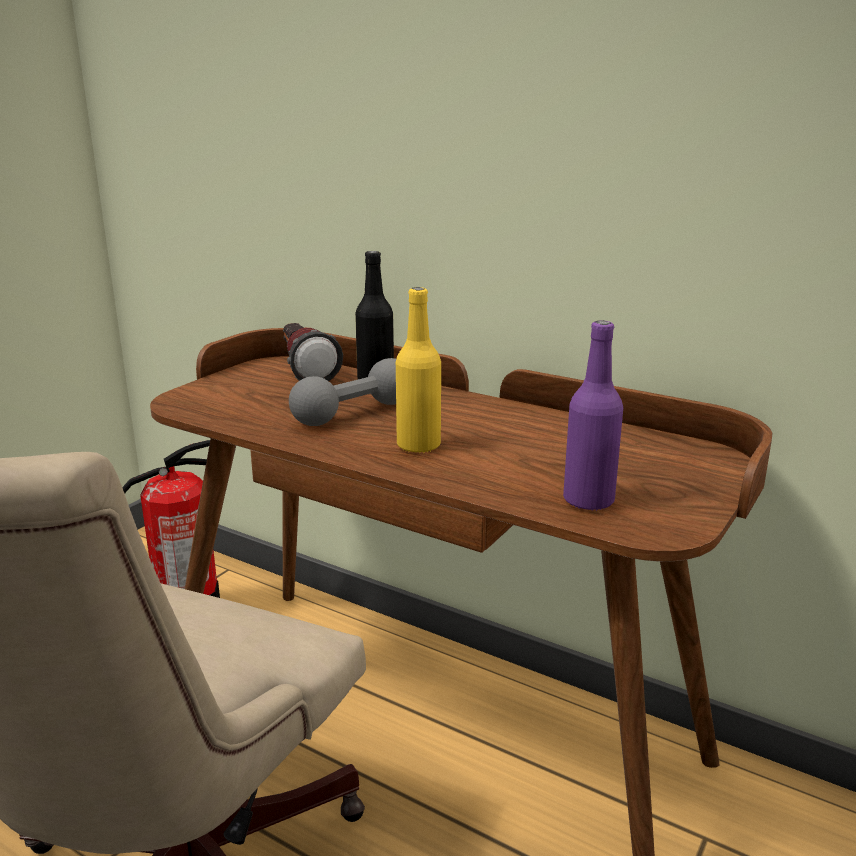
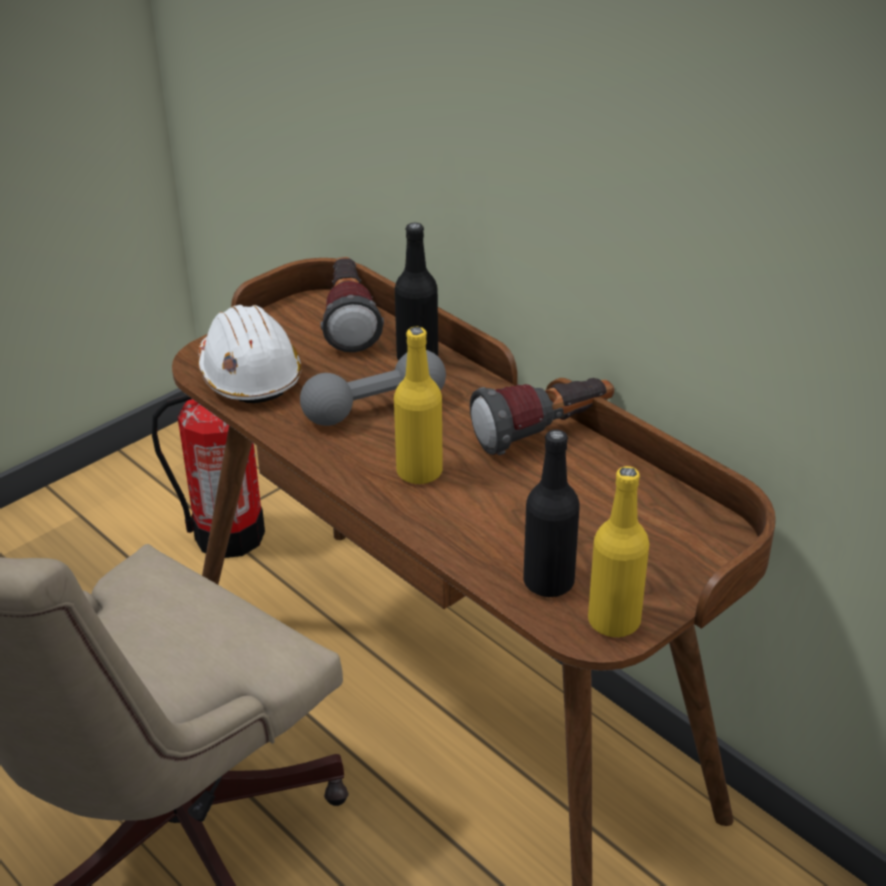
camera: 15 degrees right, 15 degrees up
purple bottle [563,321,623,511] -> black bottle [523,429,580,598]
none -> white hard hat [198,305,302,403]
none -> flashlight [470,378,614,455]
none -> yellow bottle [588,466,649,638]

